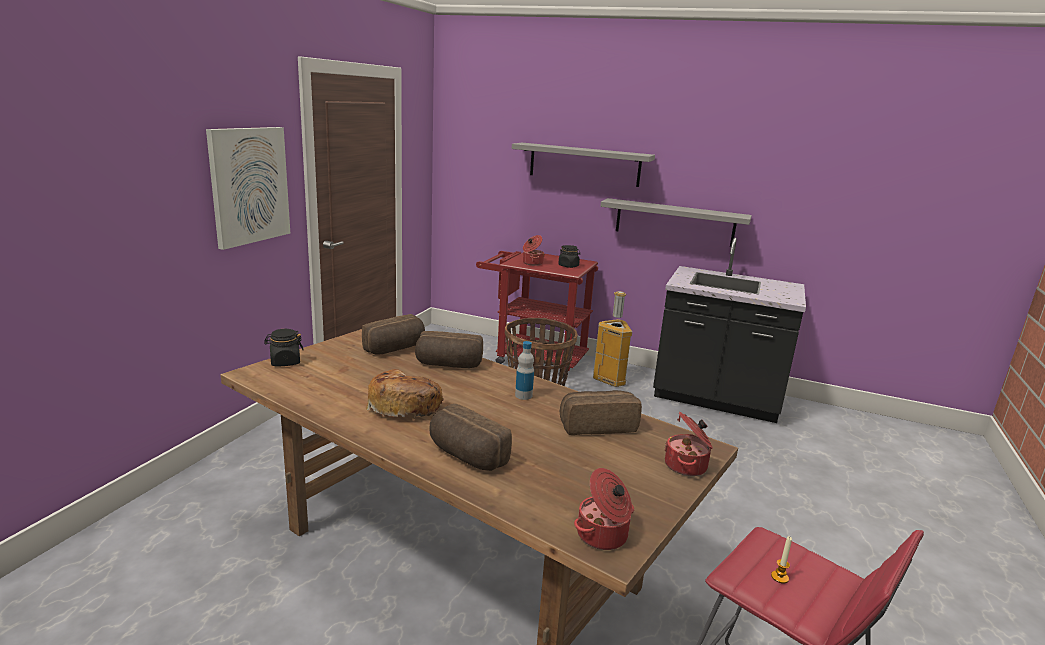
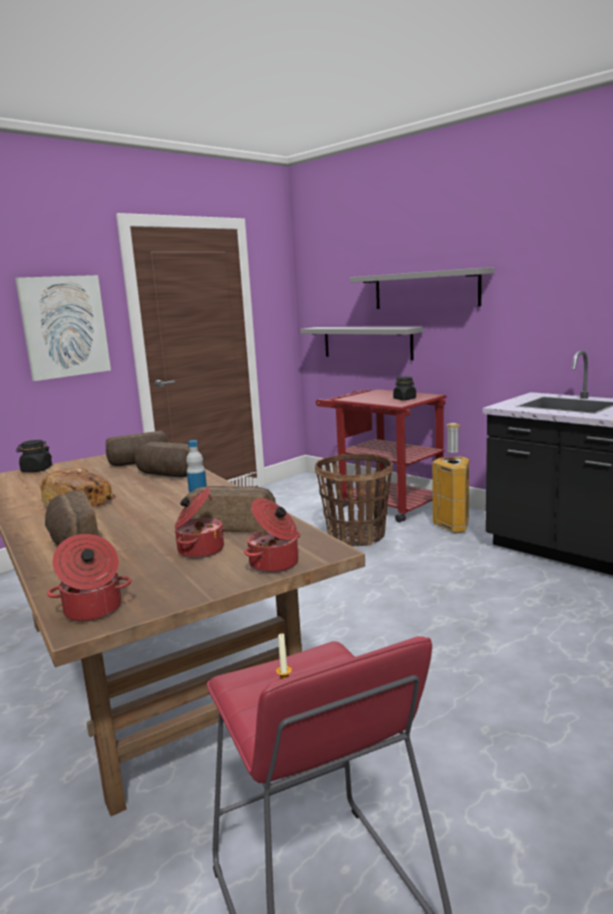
camera: 25 degrees right, 5 degrees down
cooking pot [523,235,545,266] -> cooking pot moved to [175,488,224,558]
grey shelf [600,198,752,247] -> grey shelf moved to [300,327,423,360]

